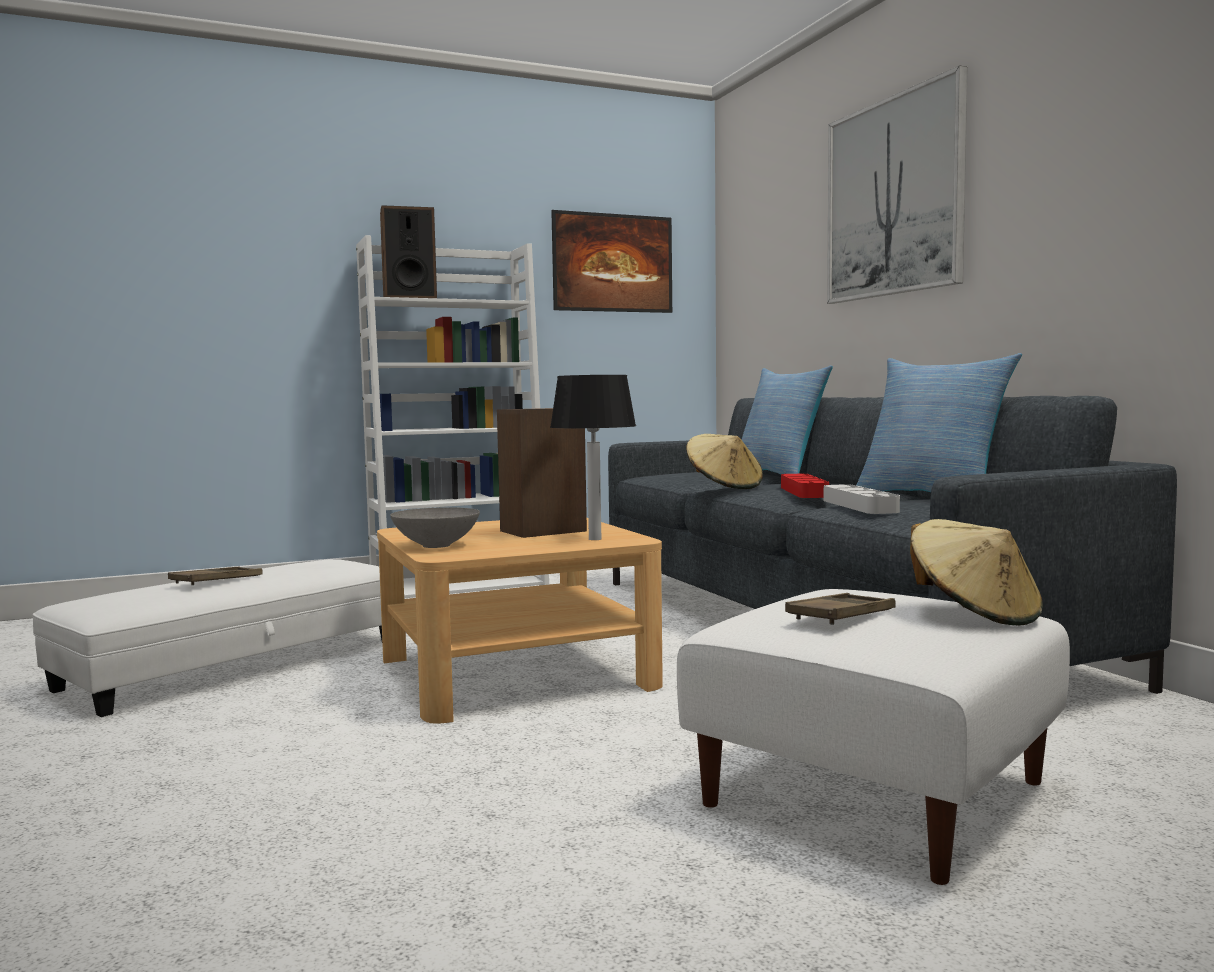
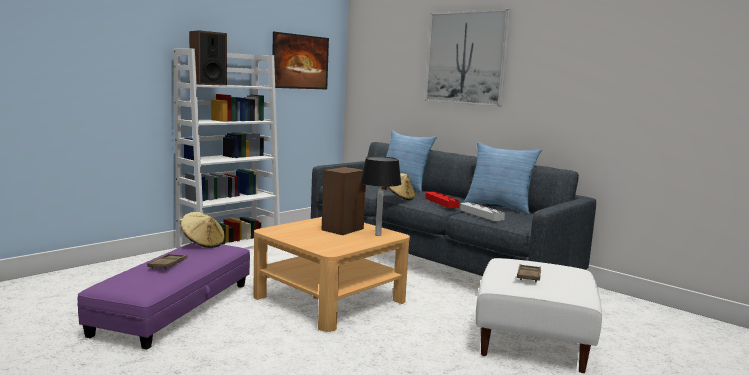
camera: 25 degrees left, 5 degrees up
white ottoman [33,559,382,717] -> purple ottoman [78,243,250,349]
grey bowl [390,507,480,548] -> none
beige hat [910,519,1043,626] -> beige hat moved to [181,212,225,248]

